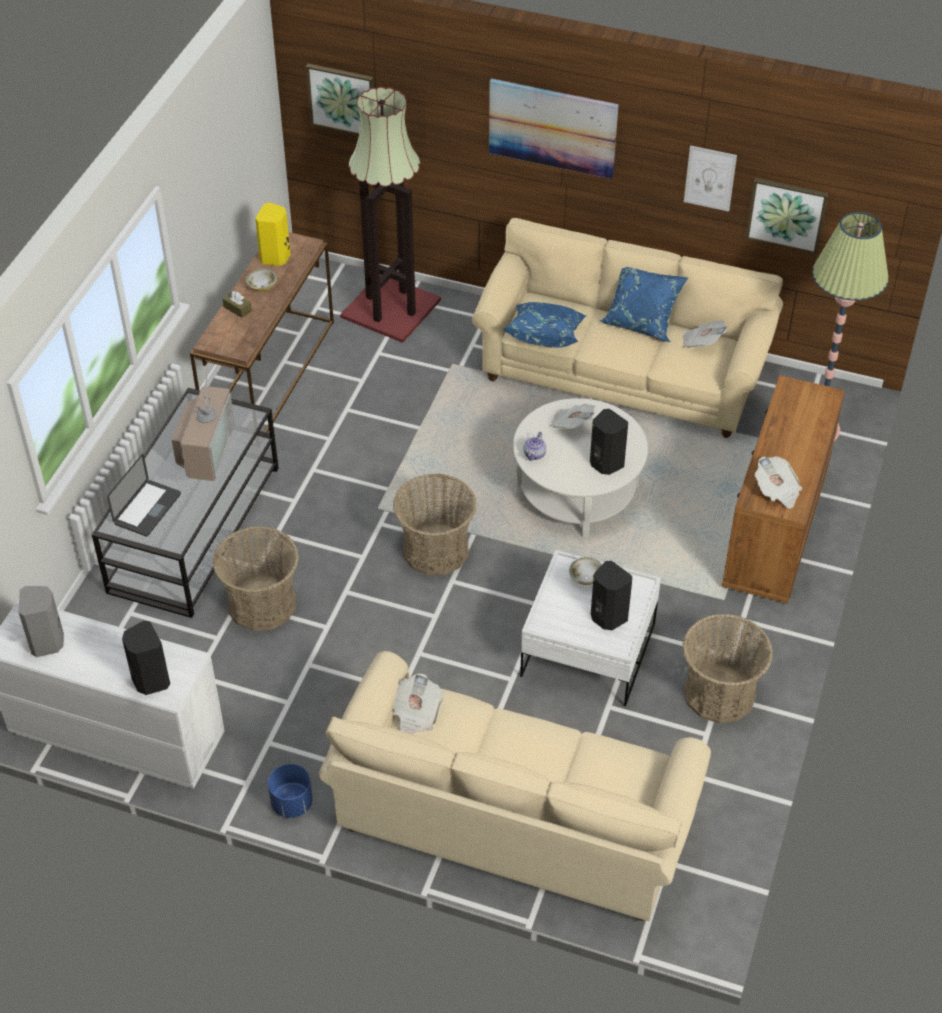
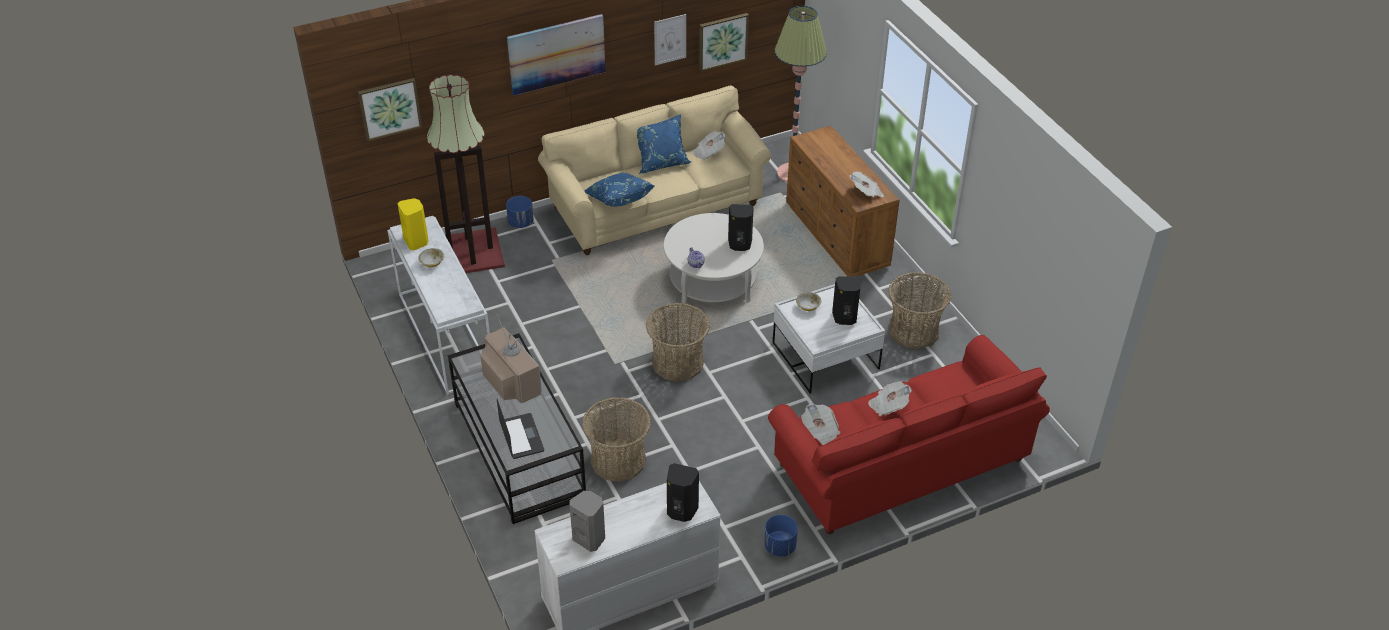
camera: 45 degrees left, 5 degrees down
brown console table [190,232,334,433] -> white console table [387,216,490,395]
brown tissue box [223,291,252,318] -> none
beige sofa [319,651,711,921] -> red sofa [768,335,1050,534]
newspaper [549,404,596,429] -> newspaper moved to [868,381,912,416]
none -> blue planter [506,196,534,228]

